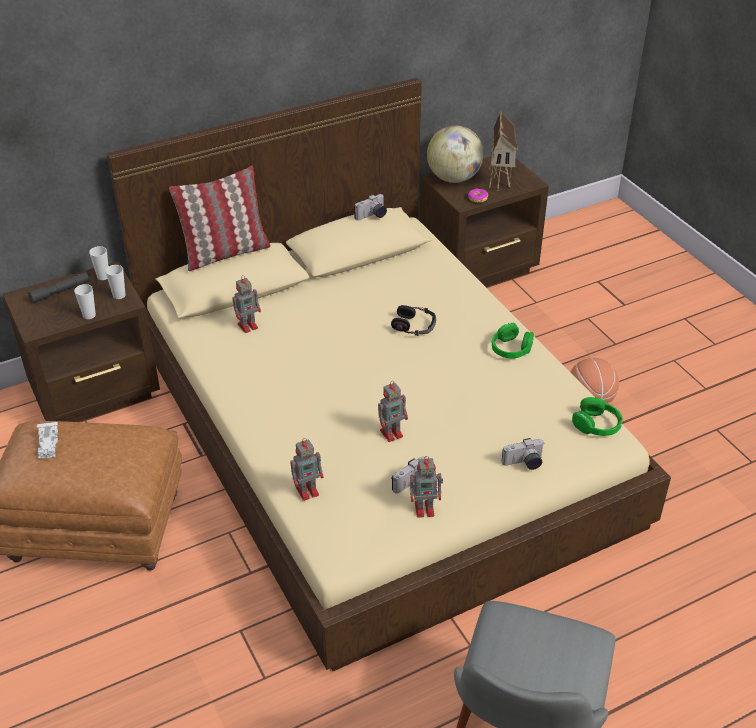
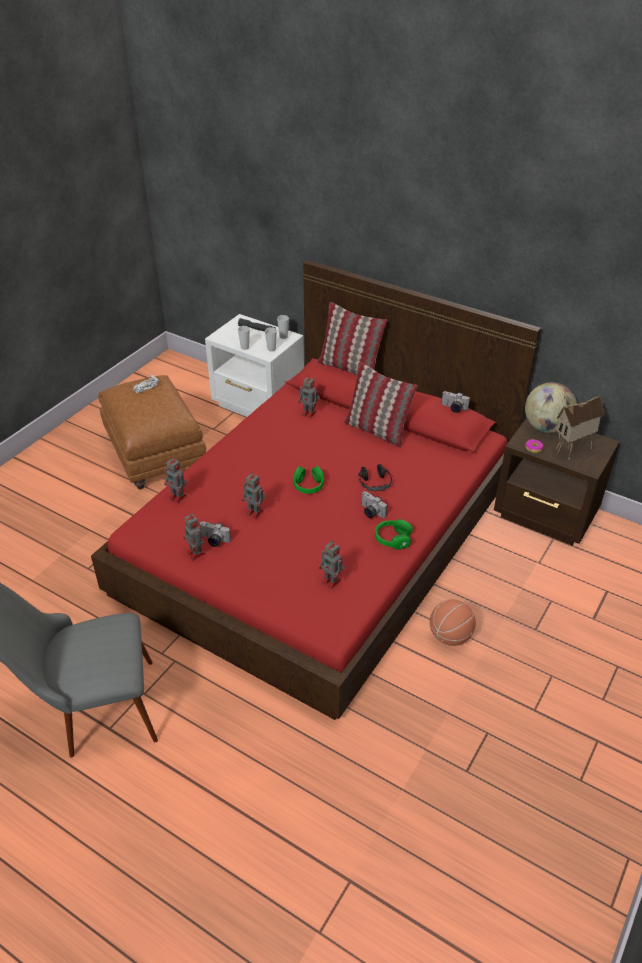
camera: 60 degrees right, 0 degrees up
brown nightstand [3,261,160,422] -> white nightstand [205,314,304,417]
beige bed [107,78,671,671] -> red bed [91,260,541,720]
camera [502,438,545,470] -> camera moved to [362,491,387,518]
green headphones [572,397,623,436] -> green headphones moved to [293,466,324,494]
none -> toy robot [319,541,345,589]
none -> pillow [344,362,417,448]

